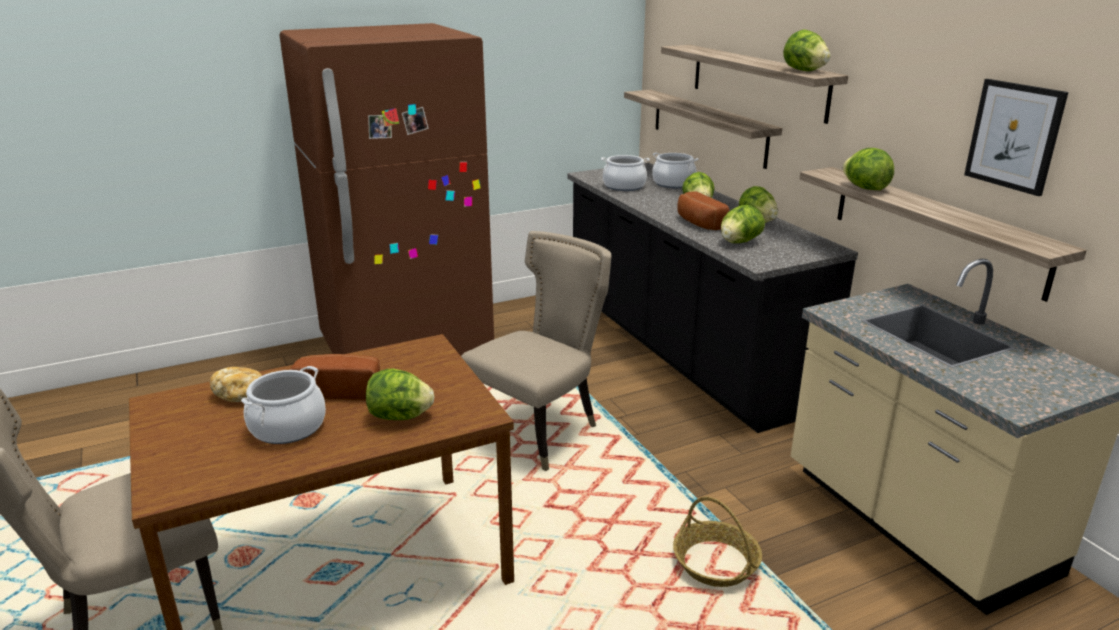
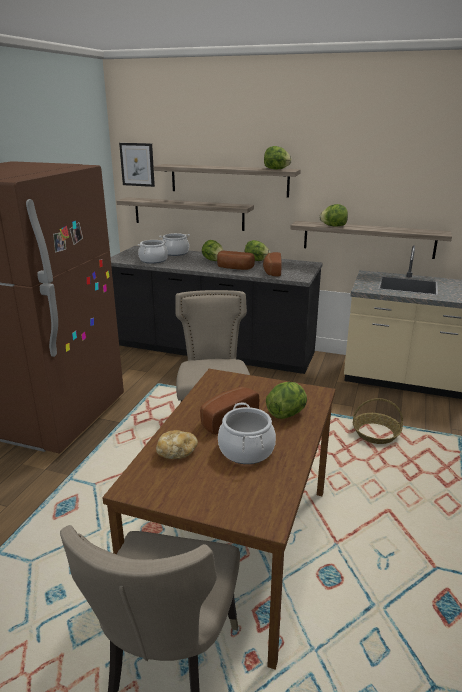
camera: 45 degrees left, 0 degrees up
lettuce [721,205,765,243] -> bread [263,252,282,276]
picture [964,79,1068,196] -> picture moved to [119,143,155,187]

